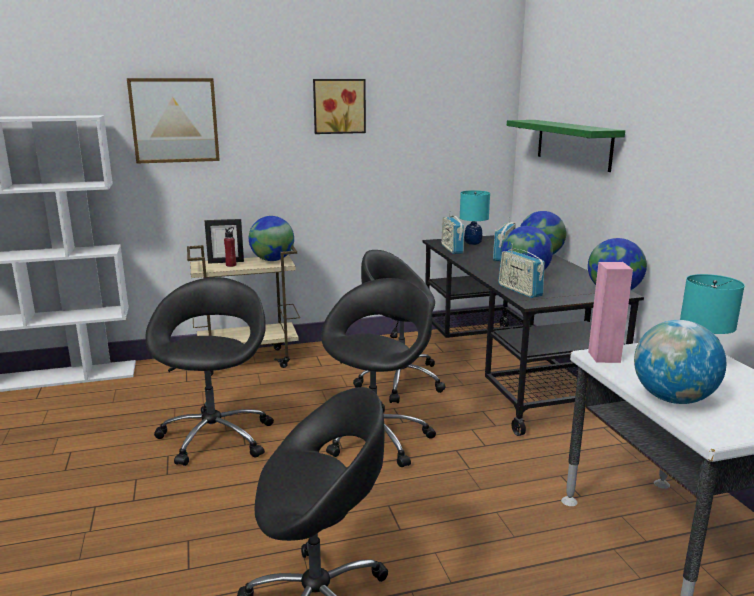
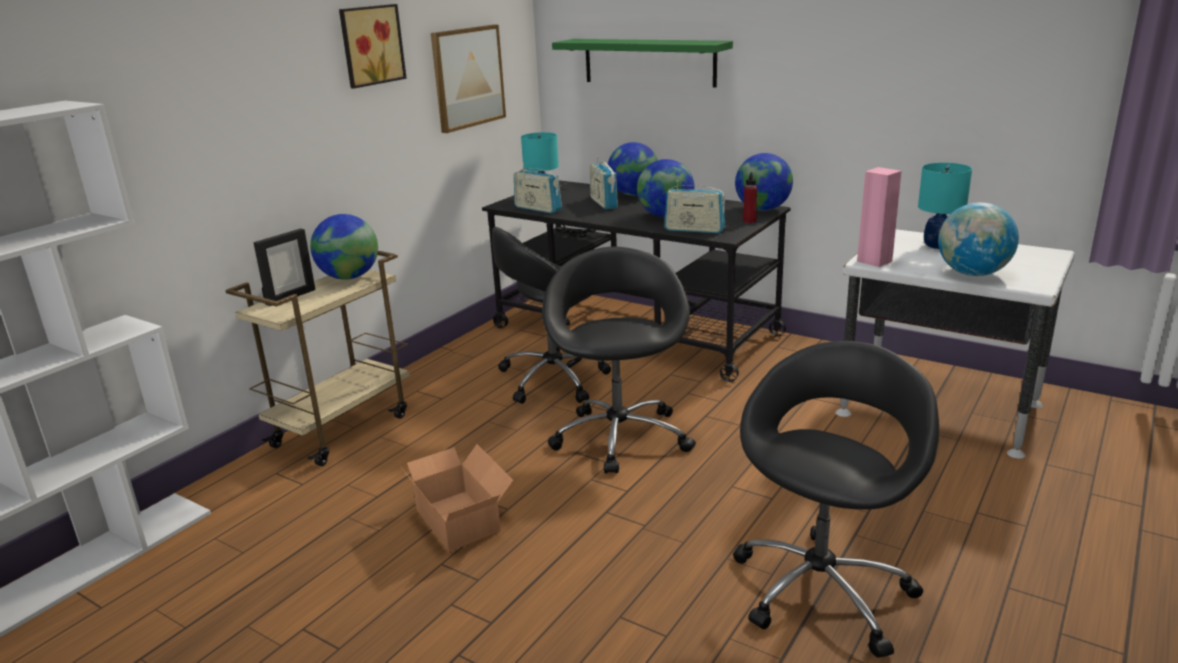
camera: 40 degrees left, 5 degrees up
picture [127,78,220,164] -> picture moved to [431,25,506,133]
black office chair [146,277,274,466] -> cardboard box [399,444,514,551]
red bottle [224,227,236,267] -> red bottle moved to [743,172,757,223]

